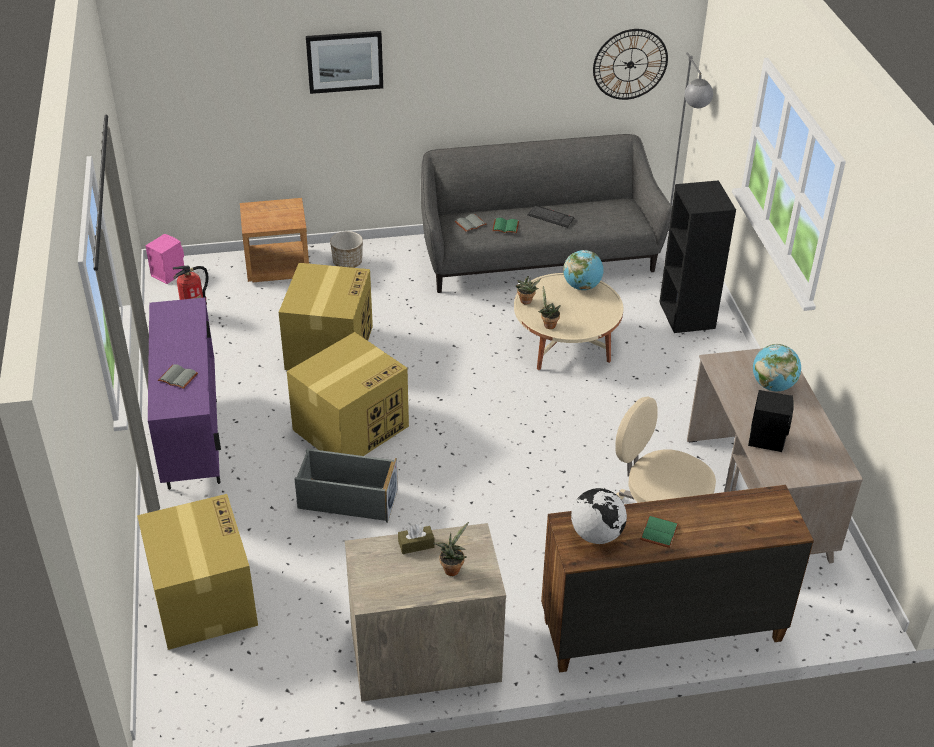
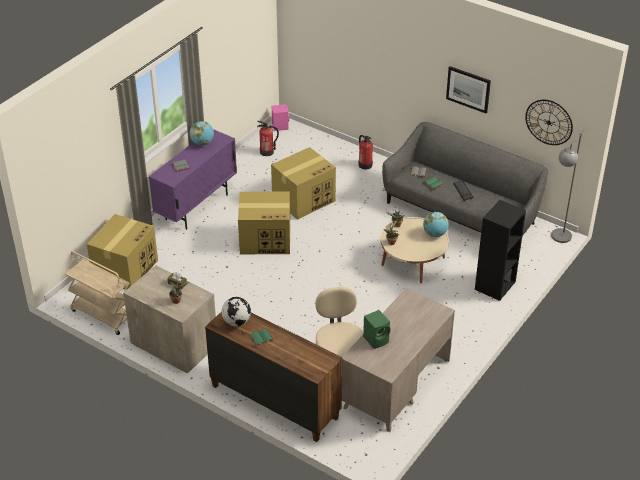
camera: 45 degrees right, 0 degrees up
brown nightstand [240,198,309,282] -> none
grey storage box [295,449,398,523] -> none
picture [306,31,383,94] -> picture moved to [446,66,491,113]
planter [330,231,363,268] -> fire extinguisher [358,135,373,170]
black speaker [748,390,794,452] -> green speaker [363,310,390,349]
globe [753,344,801,391] -> globe moved to [189,121,214,146]
none -> beige cart [65,251,129,335]

